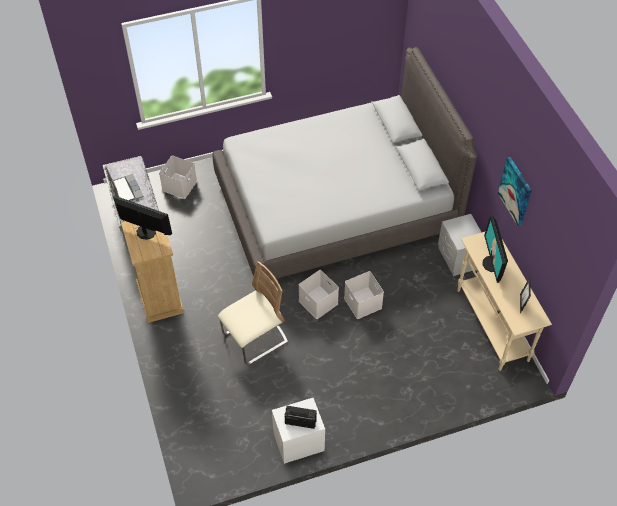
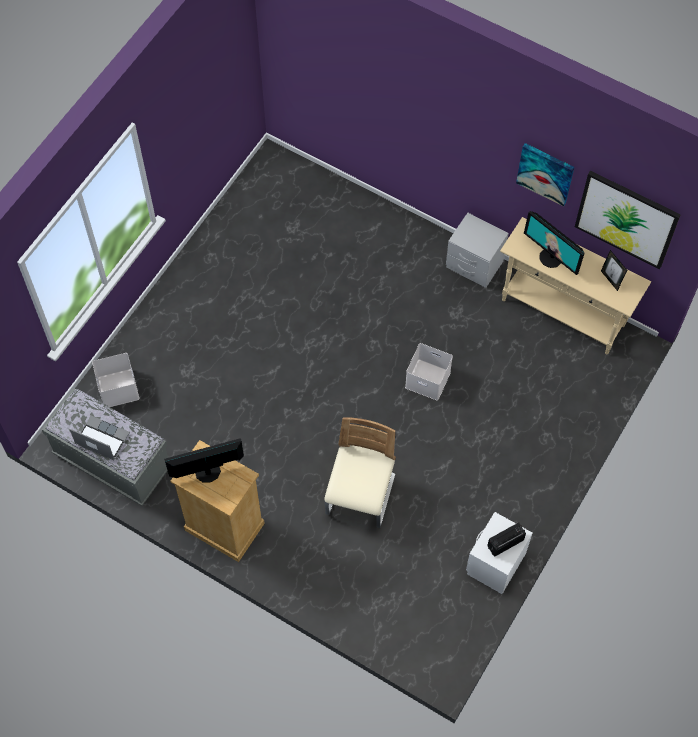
camera: 40 degrees left, 10 degrees up
grey bed [212,47,477,279] -> none
white storage box [299,270,339,319] -> none
none -> picture [575,171,681,269]

